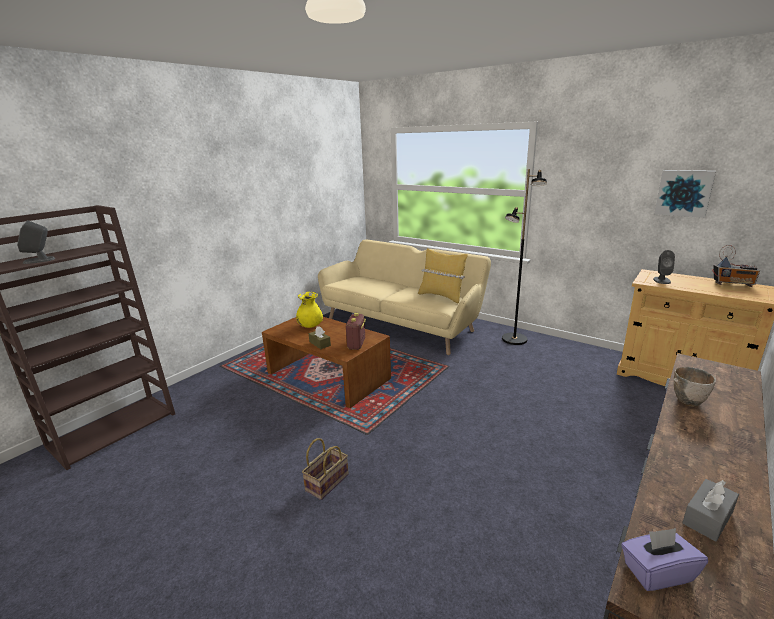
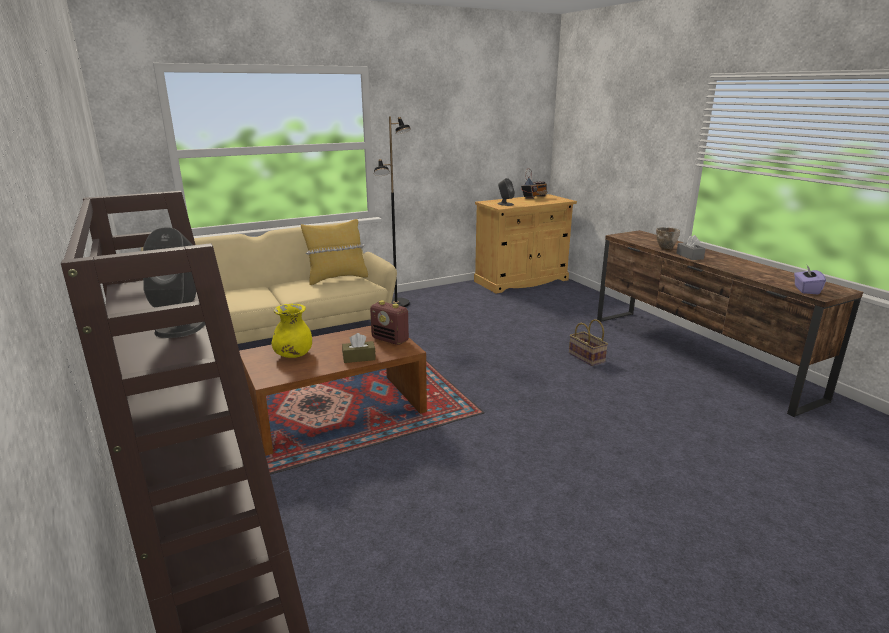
camera: 65 degrees left, 0 degrees up
basket [302,438,349,500] -> basket moved to [569,319,608,366]
picture [654,170,716,218] -> none
grey tissue box [682,479,739,542] -> grey tissue box moved to [676,235,706,260]

